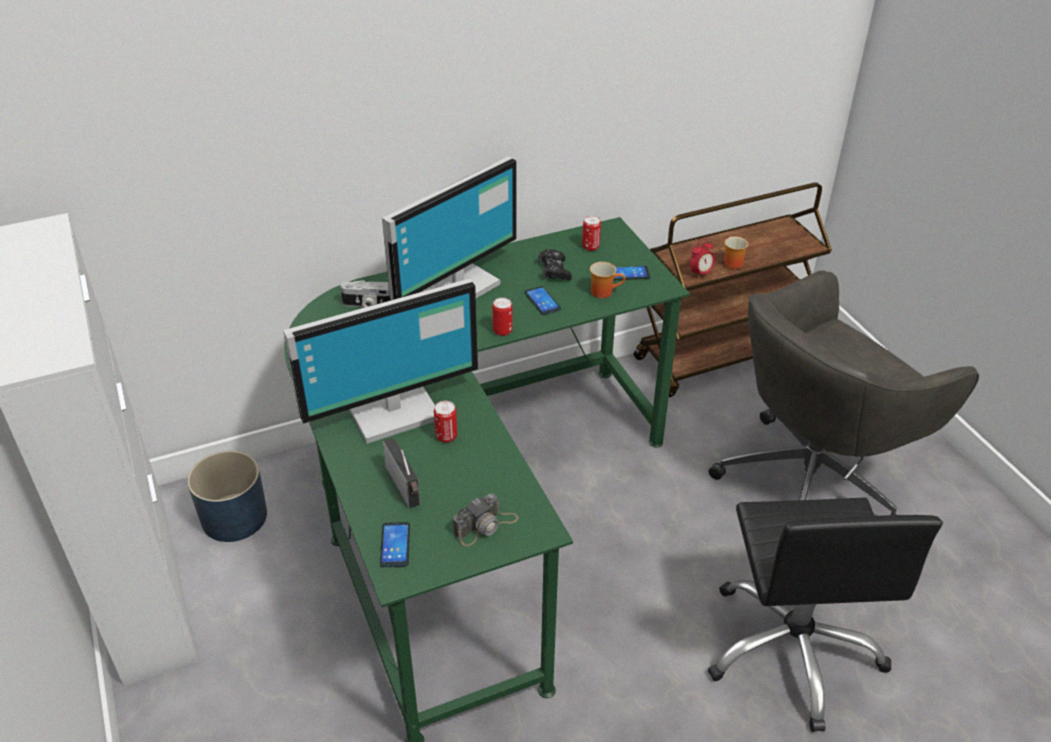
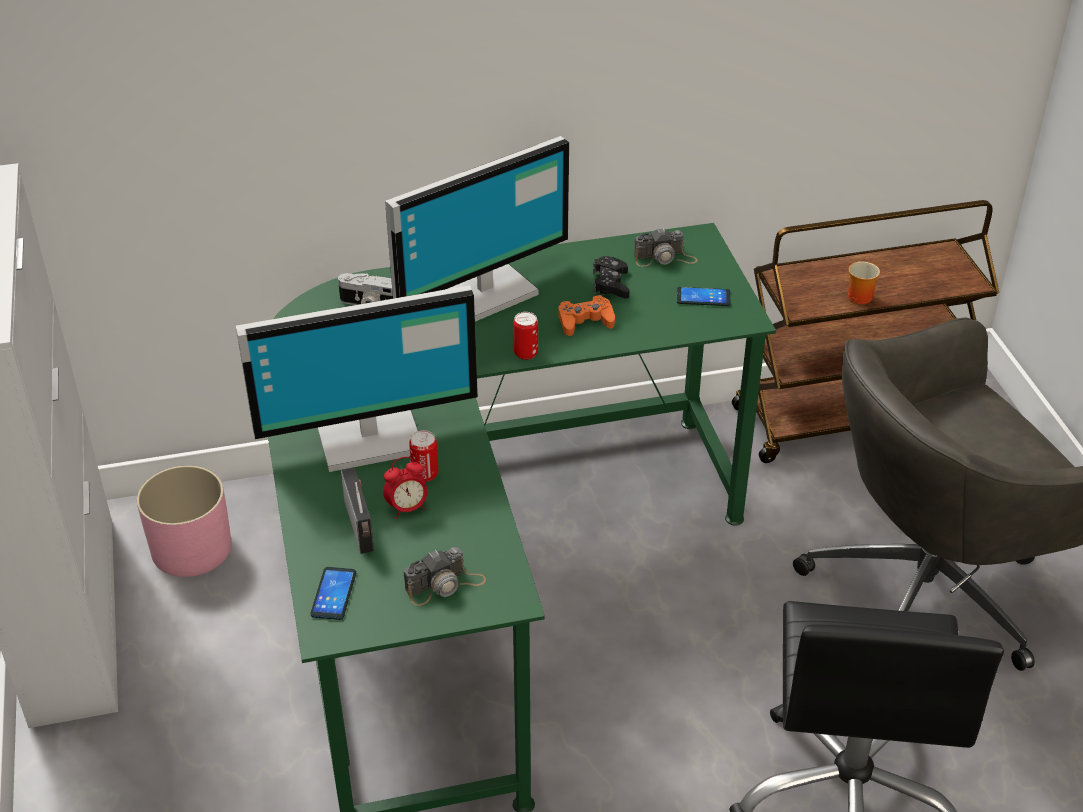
camera: 10 degrees right, 0 degrees up
blue planter [188,451,267,542] -> pink planter [137,465,232,577]
phone [524,286,561,315] -> orange game controller [558,295,615,336]
can [582,216,601,251] -> camera [634,227,698,267]
mug [590,262,626,298] -> none
alarm clock [690,239,715,279] -> alarm clock moved to [383,457,427,519]

